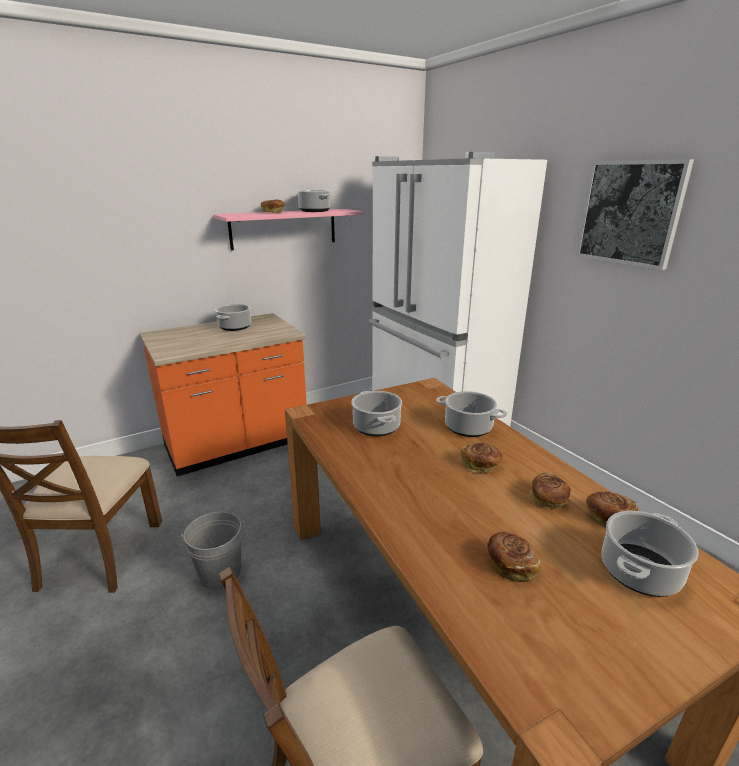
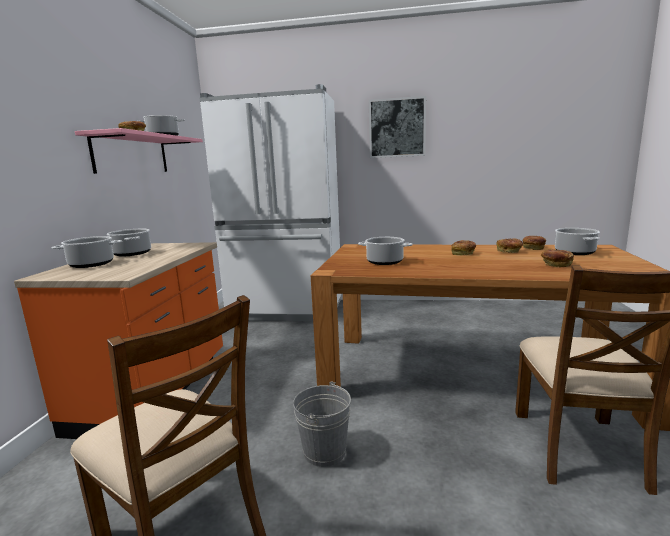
camera: 50 degrees left, 10 degrees down
cooking pot [436,391,507,437] -> cooking pot moved to [51,236,122,268]

